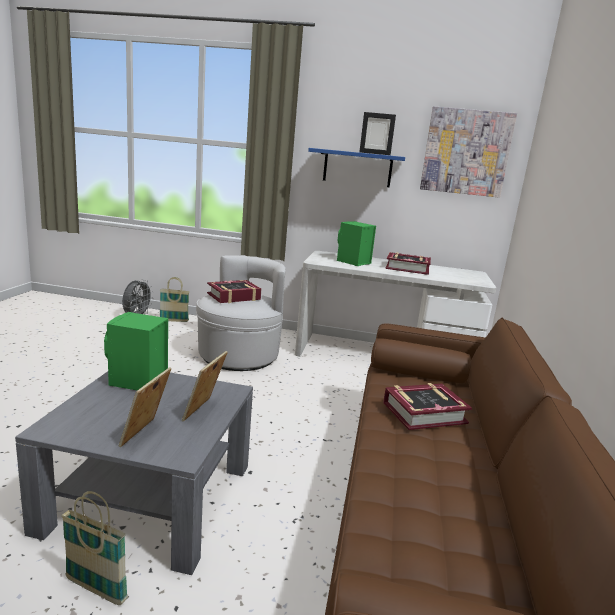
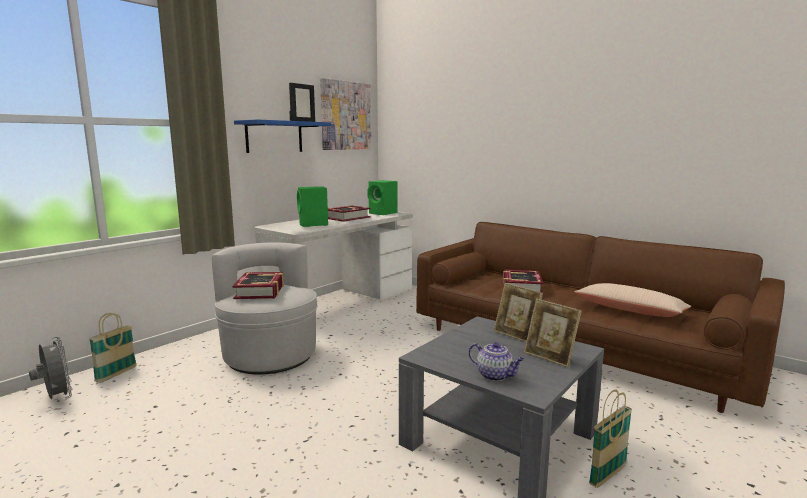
camera: 60 degrees left, 5 degrees down
green speaker [104,312,168,390] -> green speaker moved to [368,180,398,215]
none -> teapot [469,342,524,381]
none -> beige pillow [574,283,691,317]

